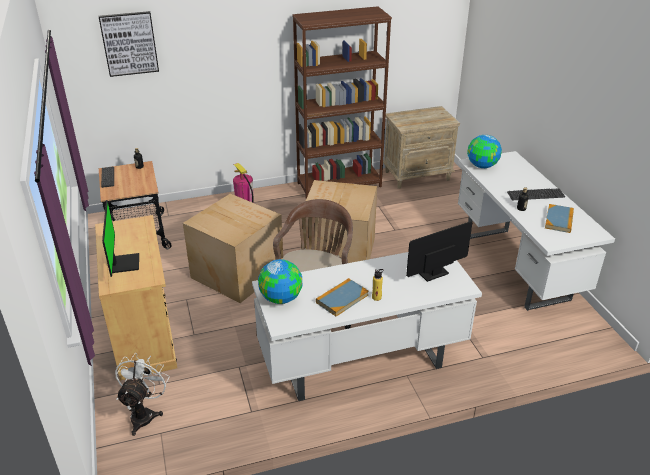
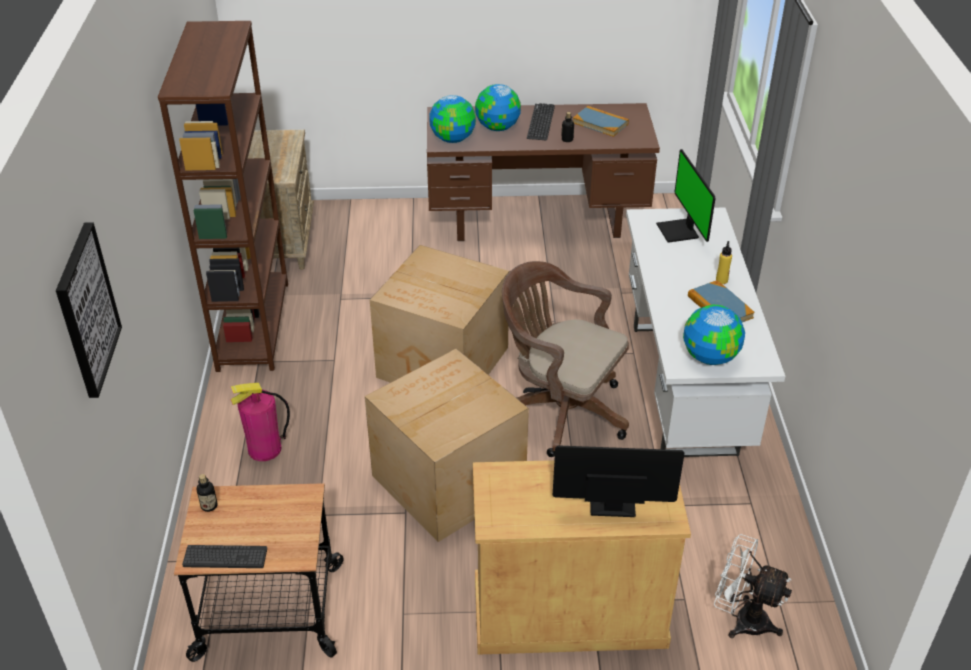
camera: 75 degrees left, 5 degrees up
white desk [458,151,615,311] -> brown desk [427,103,660,241]
none -> globe [475,84,521,131]

